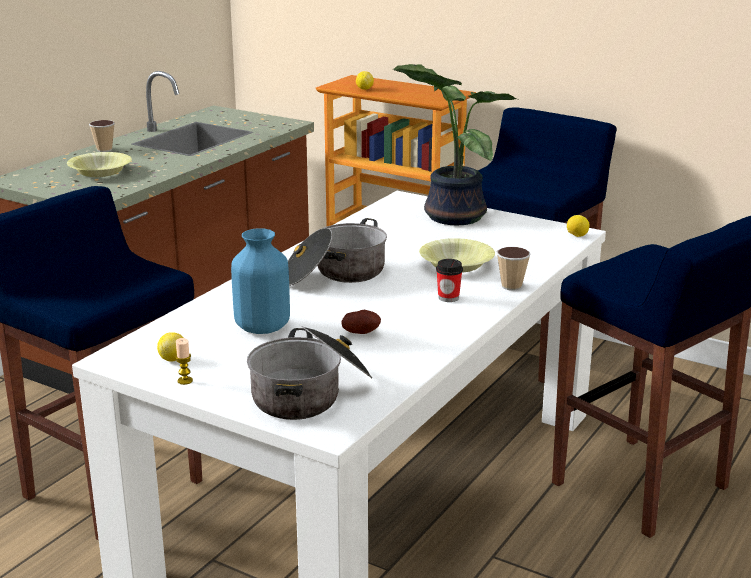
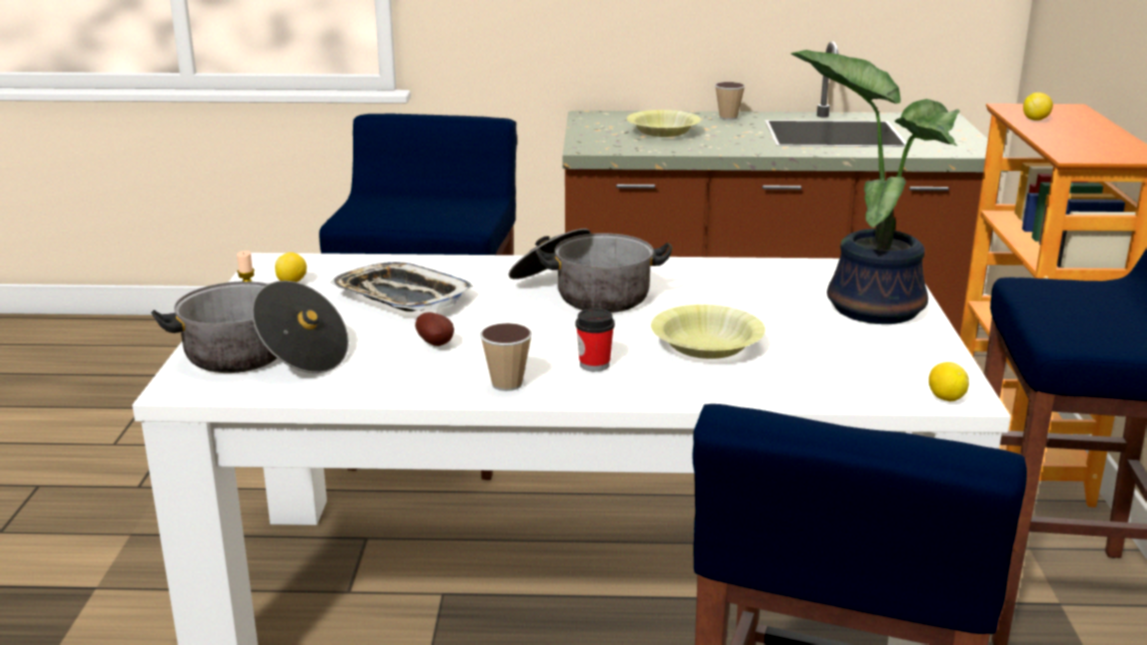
camera: 60 degrees right, 0 degrees up
blue vase [231,228,290,334] -> tray [330,262,473,312]
cup [497,247,531,291] -> cup moved to [480,323,532,391]

